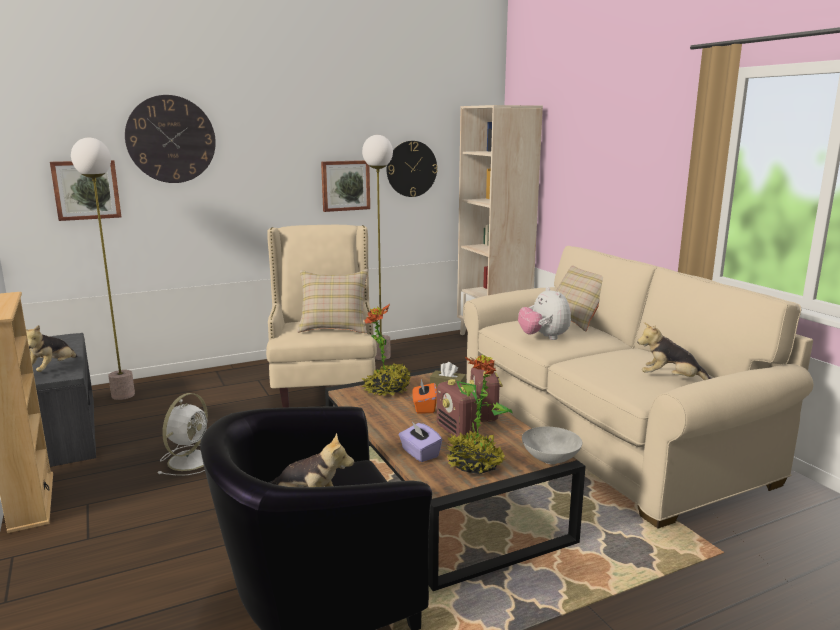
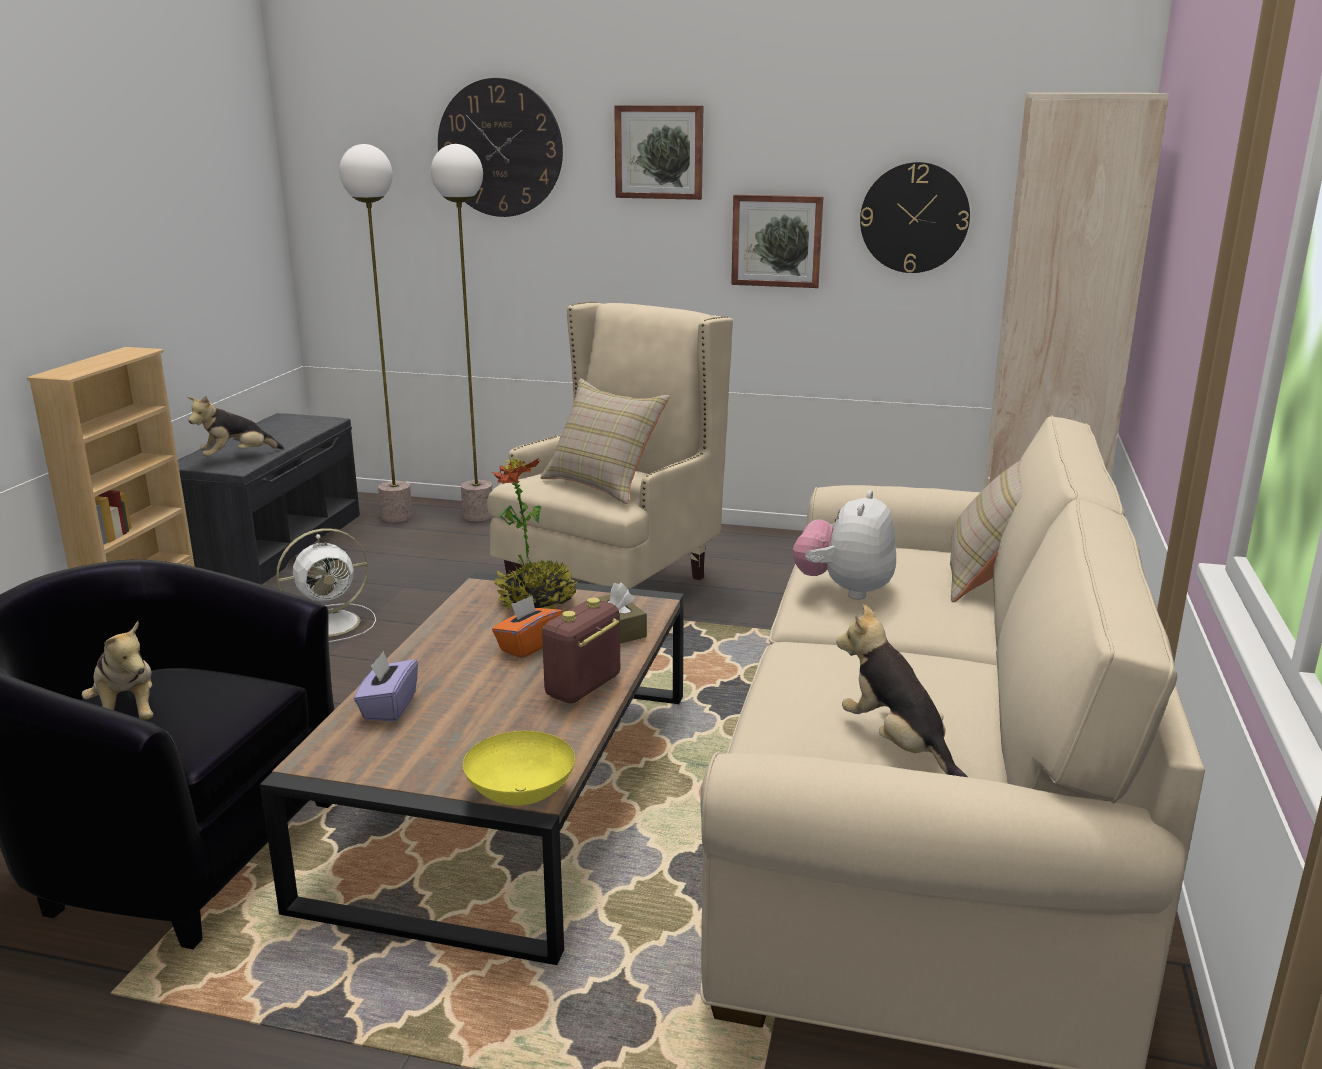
camera: 40 degrees right, 5 degrees up
picture [50,160,121,221] -> picture moved to [614,105,703,200]
floor lamp [362,135,393,360] -> floor lamp moved to [431,144,493,521]
radio [437,379,480,437] -> none
potted plant [446,355,513,474] -> none
grey bowl [522,427,582,464] -> yellow bowl [463,731,575,806]

